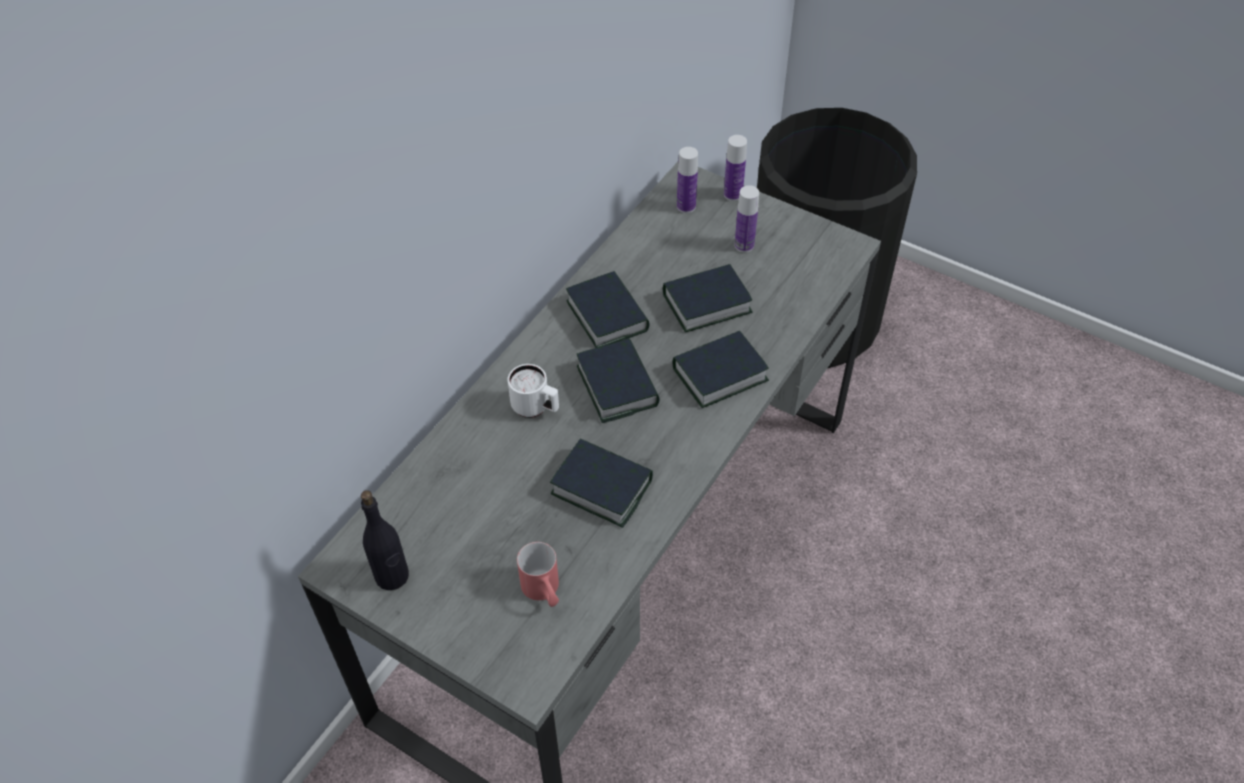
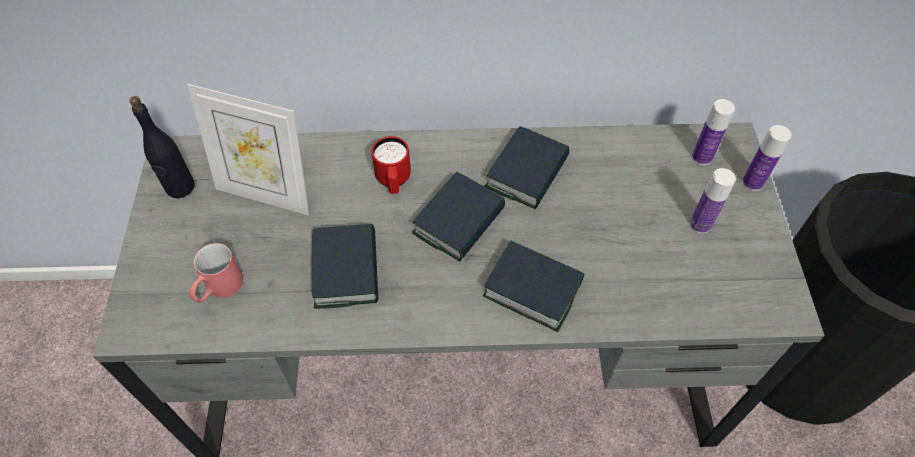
camera: 55 degrees right, 5 degrees up
white mug [507,364,559,418] -> red mug [371,136,411,194]
book [663,264,753,332] -> none
none -> picture frame [188,84,309,215]

